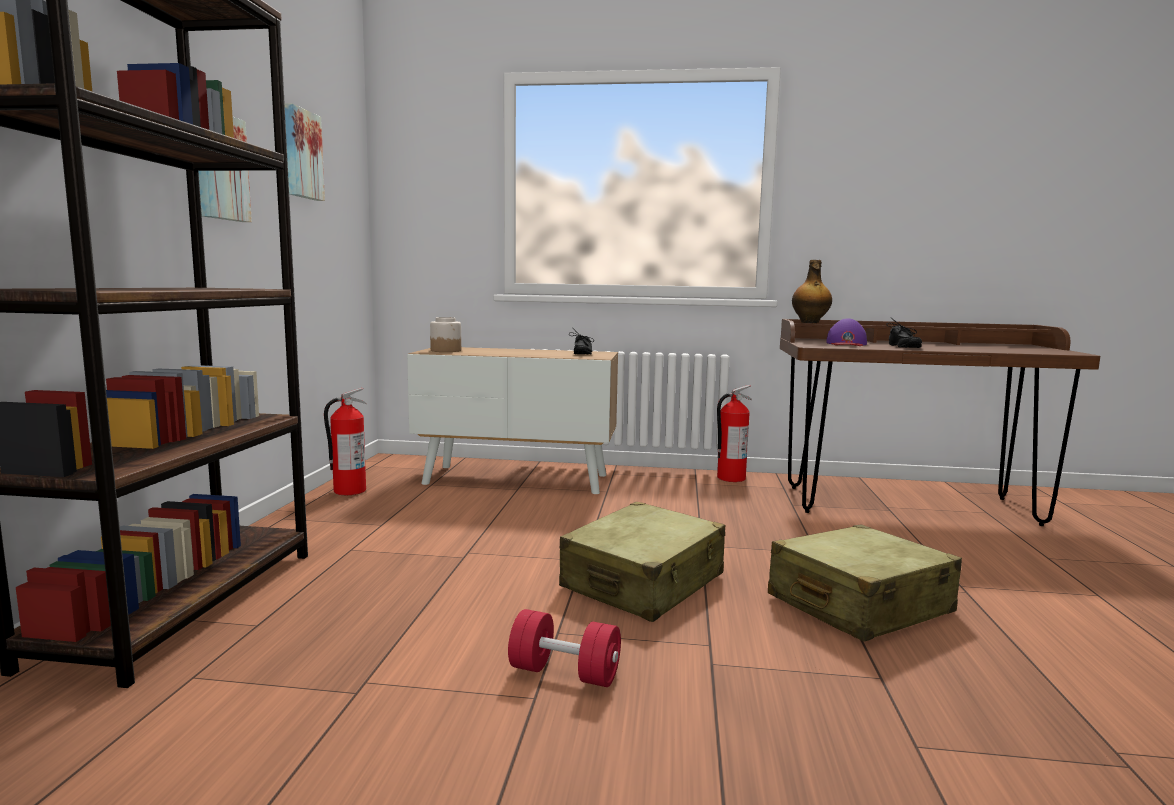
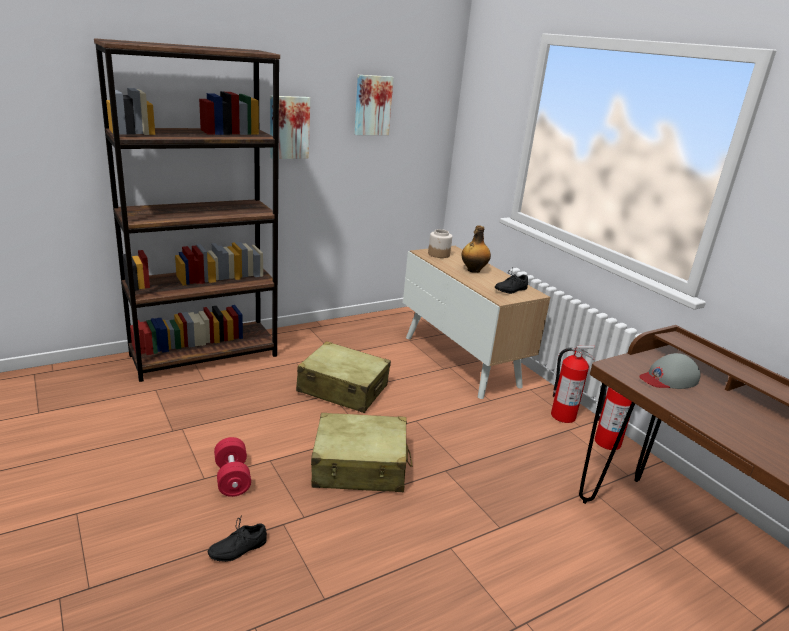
camera: 50 degrees right, 15 degrees up
fire extinguisher [324,388,367,495] -> fire extinguisher moved to [551,346,595,423]
beige suitcase [768,524,962,642] -> beige suitcase moved to [296,341,391,413]
bottle [792,260,832,323] -> bottle moved to [462,225,491,273]
purple cap [826,318,867,346] -> grey cap [639,353,701,389]
black shoe [886,317,922,348] -> black shoe moved to [208,518,267,562]

